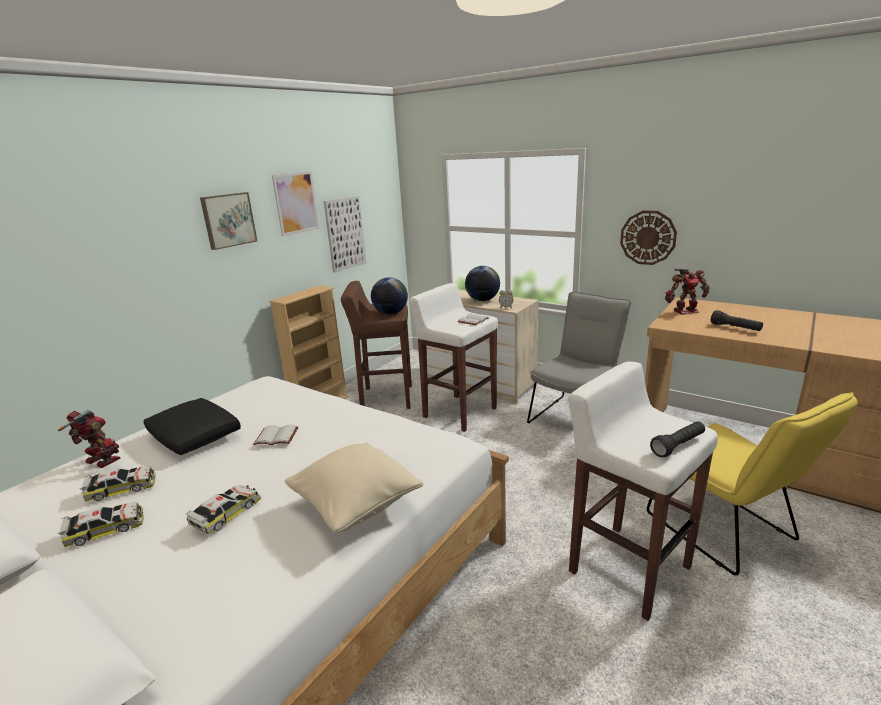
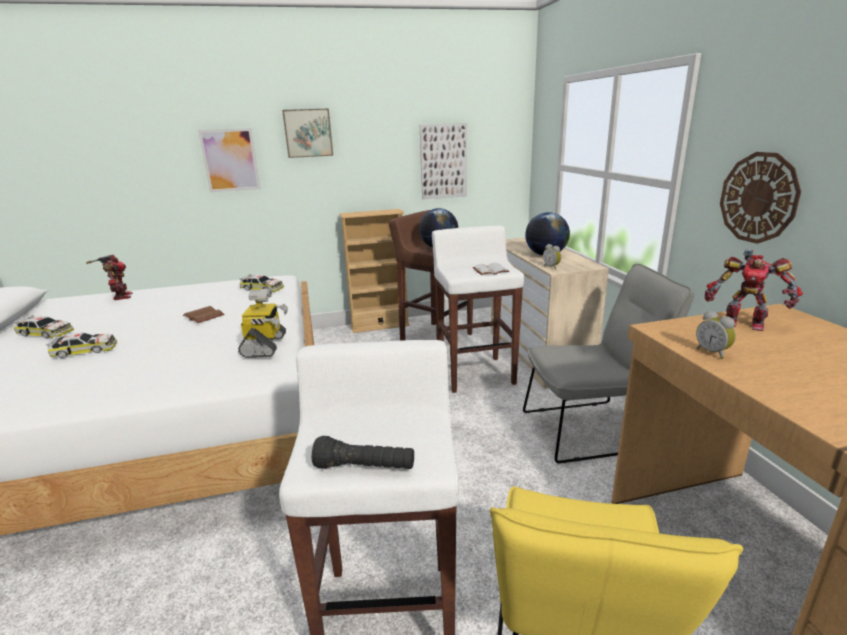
camera: 40 degrees right, 0 degrees up
toy car [80,466,156,501] -> toy car moved to [240,274,284,292]
black pillow [144,398,241,455] -> none
white book [253,424,298,445] -> brown book [183,306,224,323]
picture [272,171,320,236] -> picture moved to [198,128,261,192]
beige pillow [285,443,423,533] -> none
black flashlight [711,310,763,331] -> none
none -> toy robot [238,289,288,358]
none -> alarm clock [696,311,736,359]

